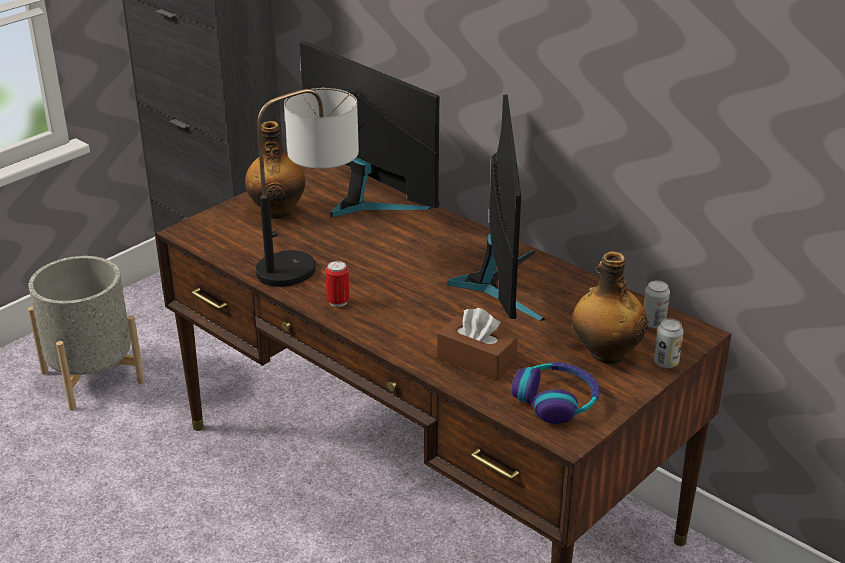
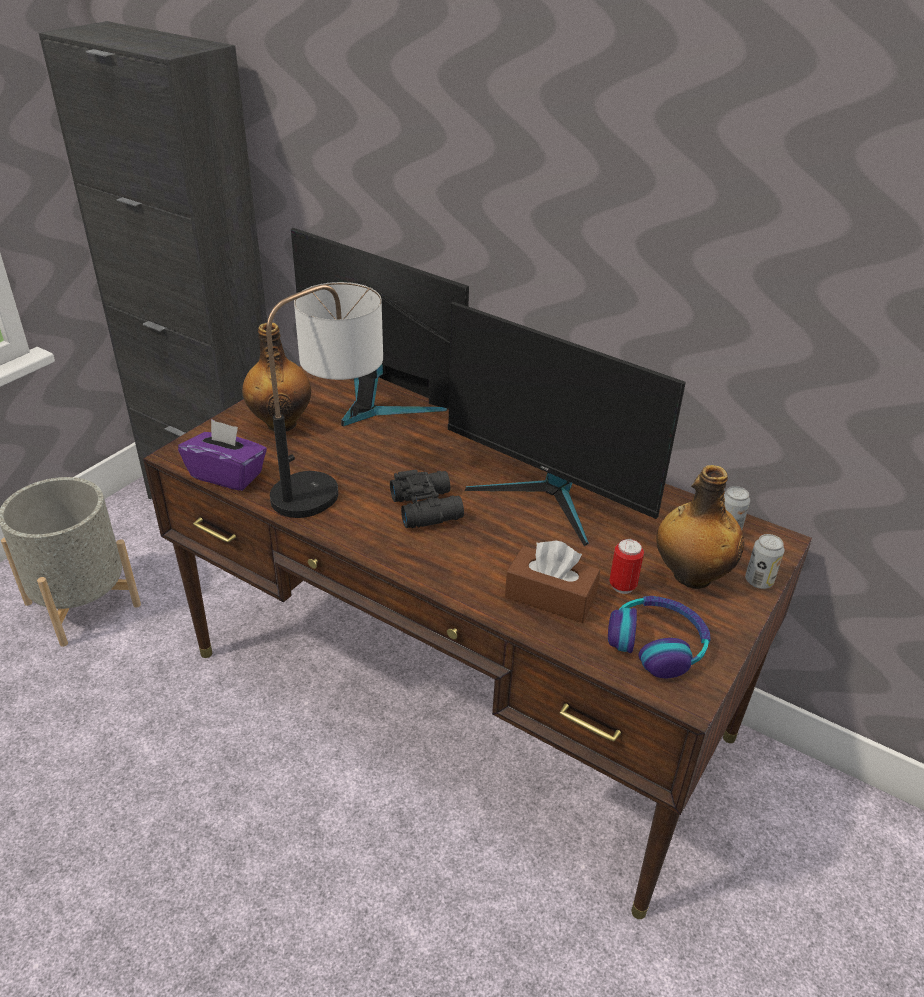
camera: 10 degrees left, 5 degrees up
can [325,261,350,307] -> can moved to [609,539,644,594]
monitor [448,94,545,321] -> monitor turned 135 degrees clockwise [448,302,686,546]
none -> purple tissue box [178,419,267,491]
none -> black binoculars [390,469,464,528]

